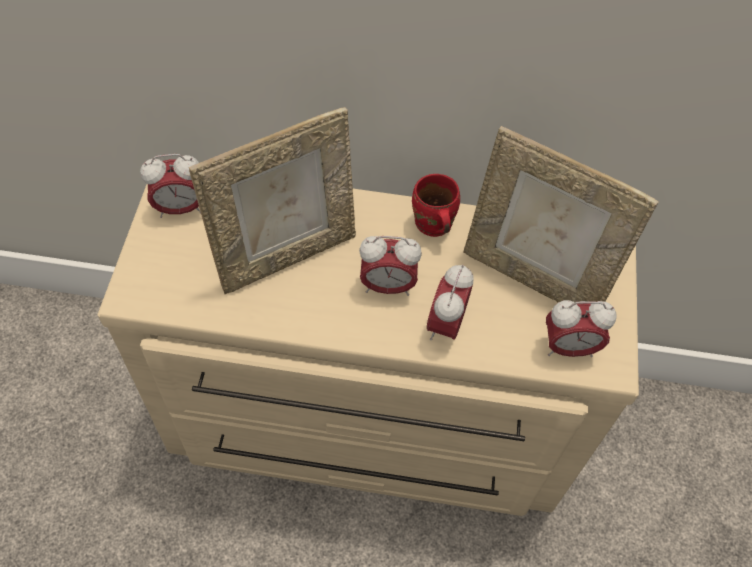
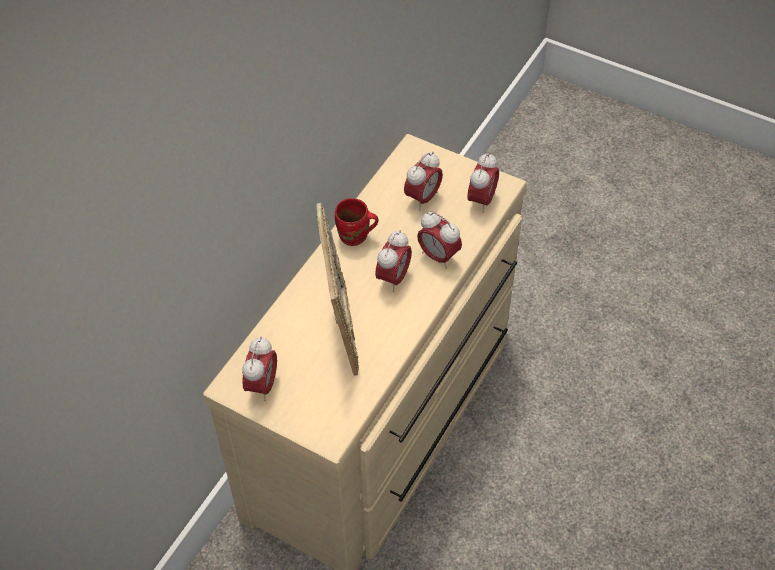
camera: 65 degrees left, 5 degrees down
picture frame [464,126,659,302] -> alarm clock [404,152,443,210]

